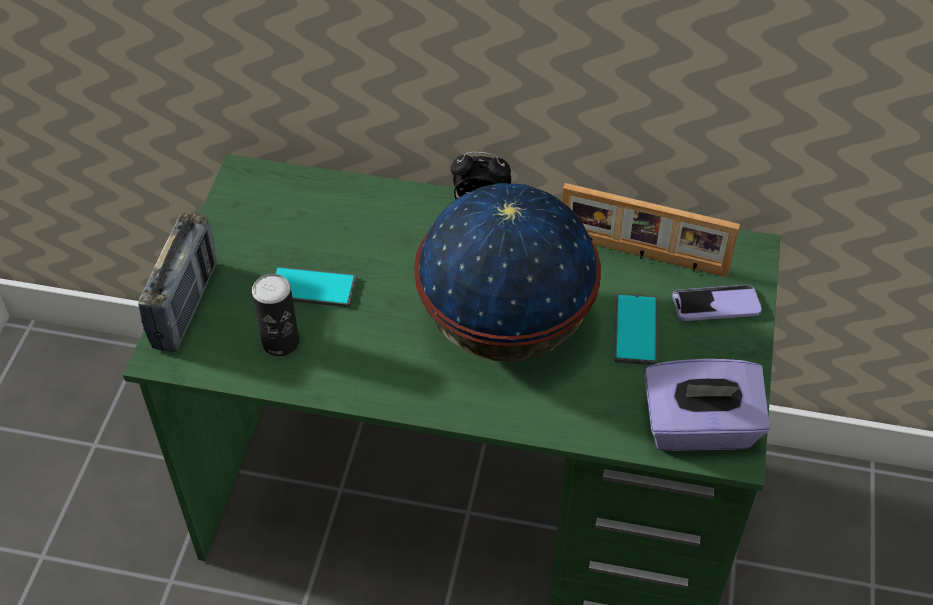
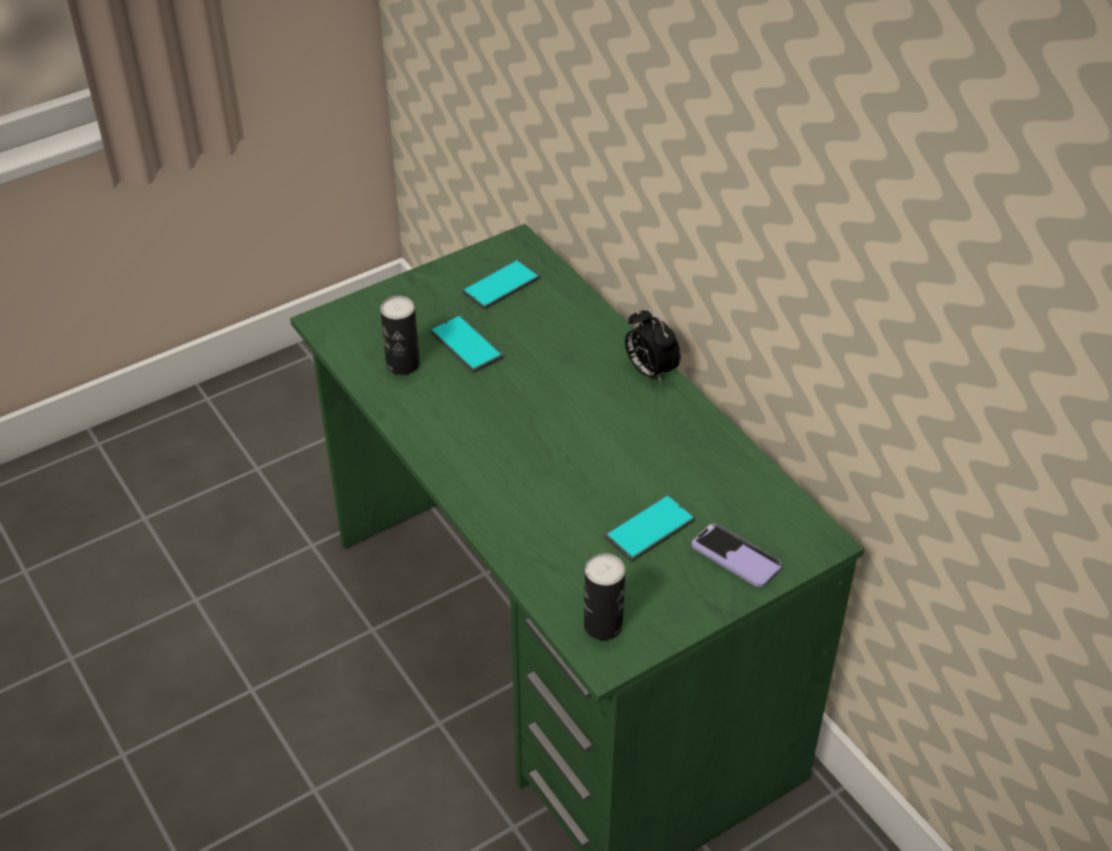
camera: 45 degrees right, 5 degrees down
radio [138,213,217,352] -> none
globe [414,183,601,362] -> none
picture frame [562,183,740,277] -> none
purple tissue box [644,359,770,451] -> can [584,553,625,640]
none -> phone [463,259,540,309]

